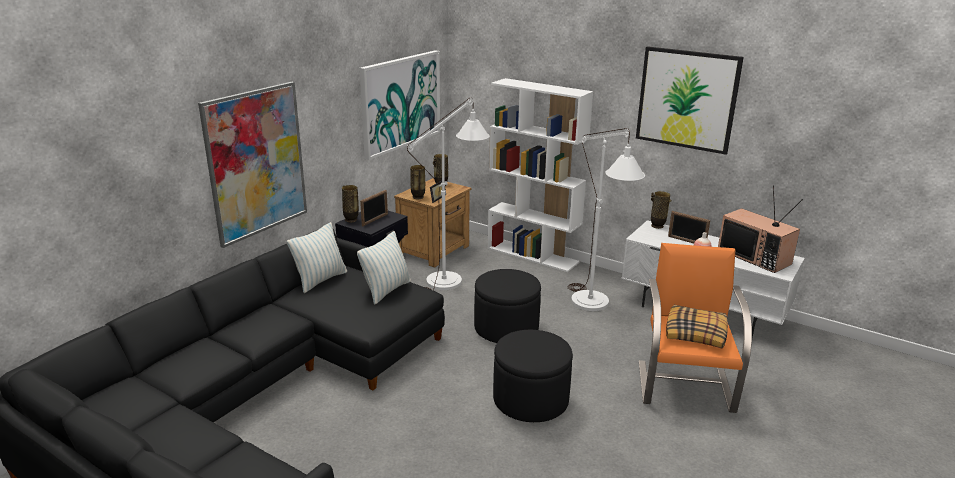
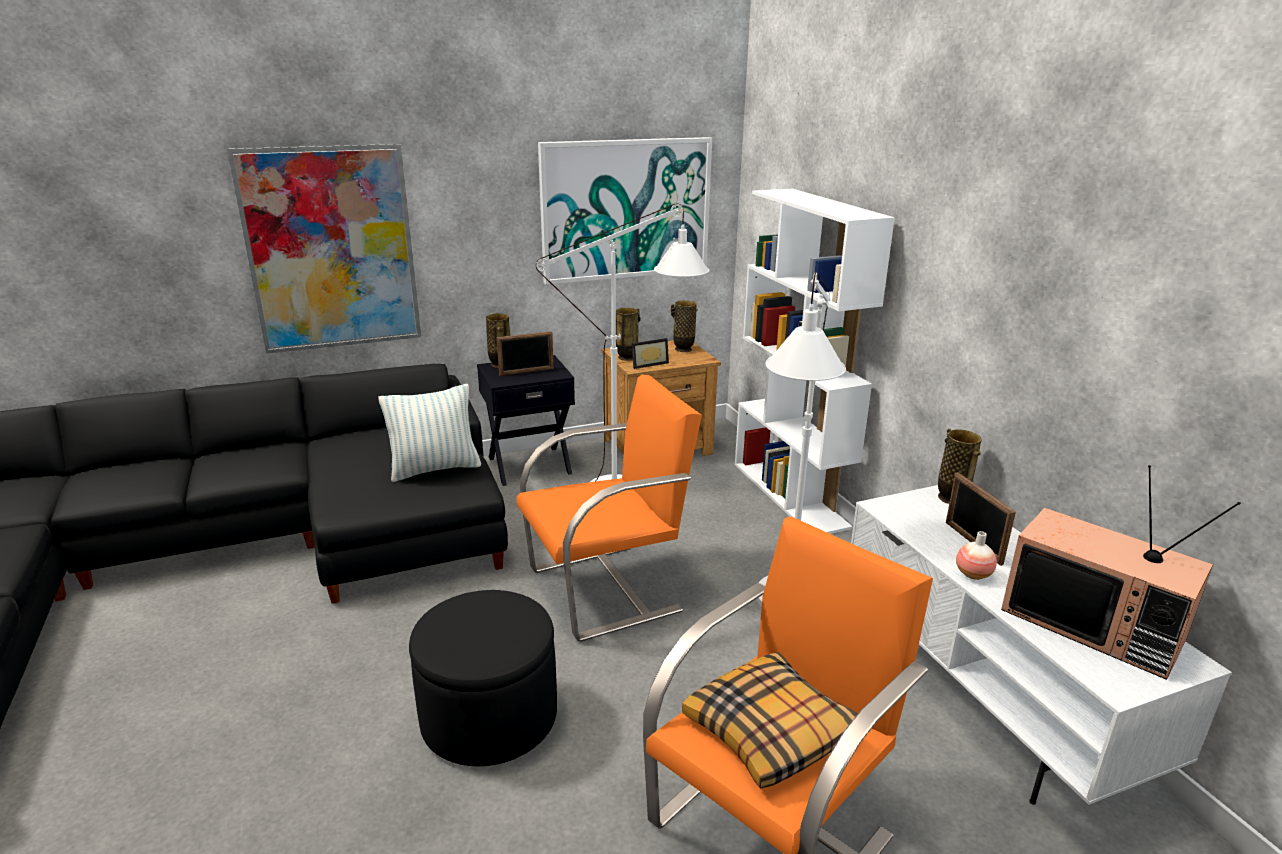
camera: 35 degrees right, 0 degrees up
pillow [287,222,347,293] -> none
black ottoman [474,269,541,343] -> orange armchair [516,375,702,642]
picture [636,46,744,155] -> none
television [718,186,803,273] -> television turned 45 degrees counterclockwise [1001,465,1241,680]

